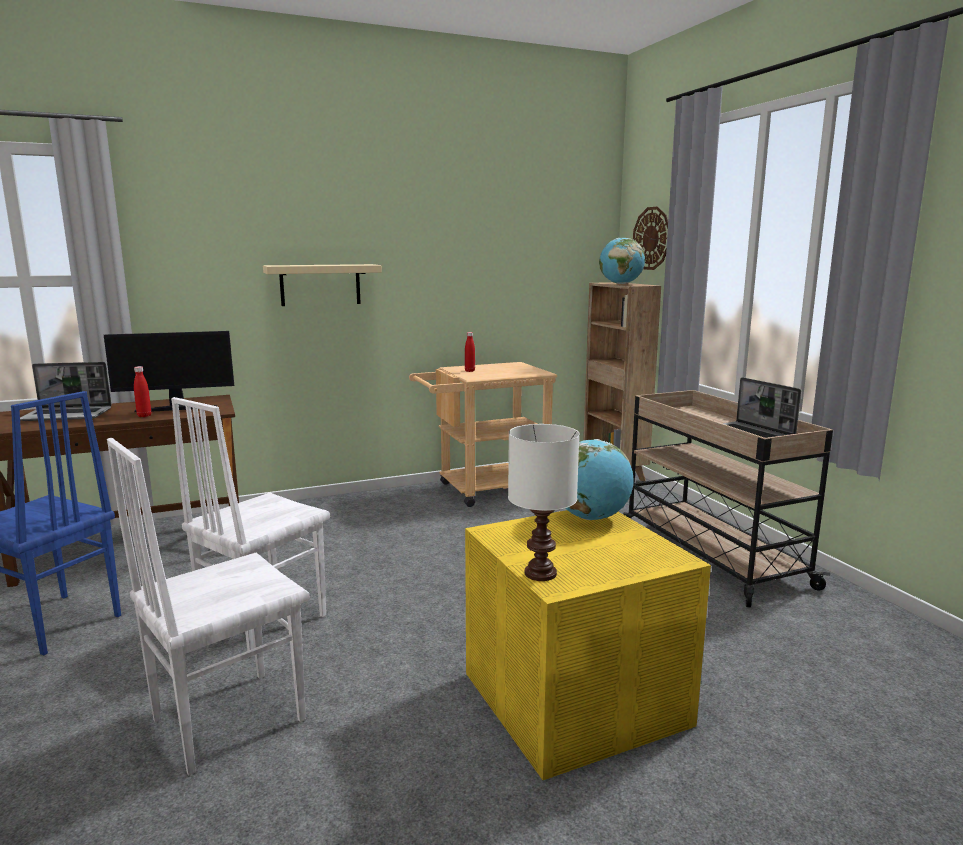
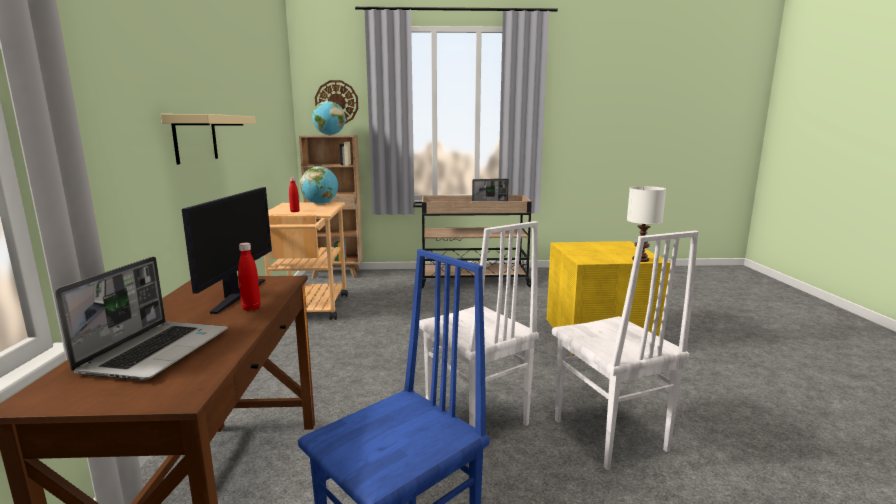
camera: 70 degrees left, 0 degrees up
globe [566,439,633,520] -> globe moved to [300,166,338,204]

